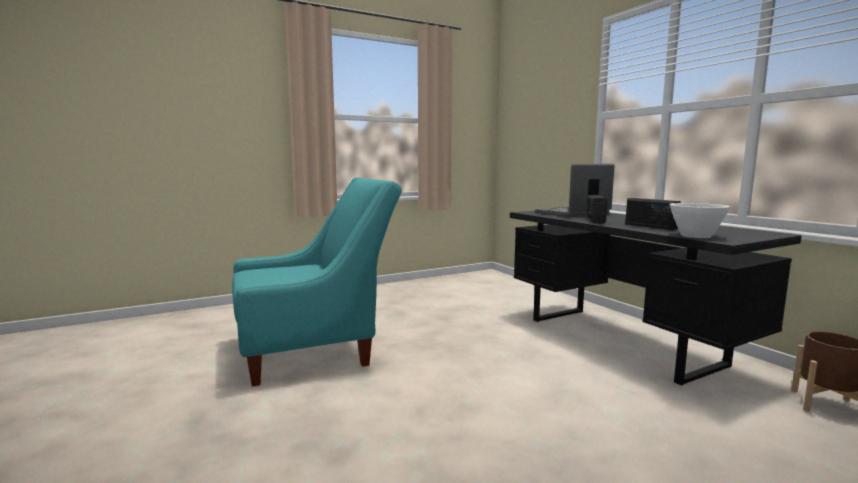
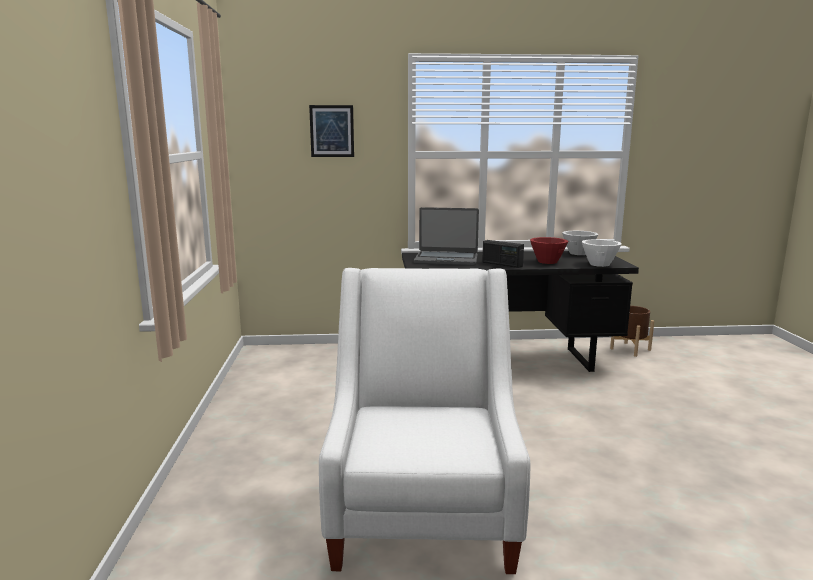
camera: 65 degrees left, 5 degrees up
turquoise armchair [232,177,402,387] -> white armchair [319,268,531,574]
laptop [535,164,615,217] -> laptop turned 75 degrees counterclockwise [414,207,479,265]
radio [625,198,681,230] -> red bowl [530,237,568,264]
none -> picture [309,105,354,157]
none -> white bowl [562,231,598,255]

